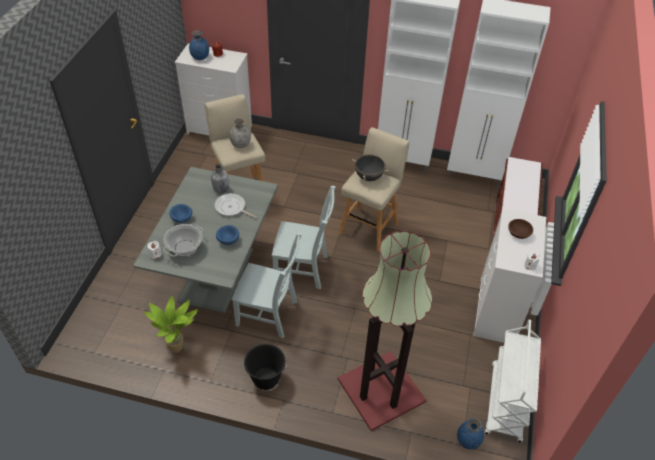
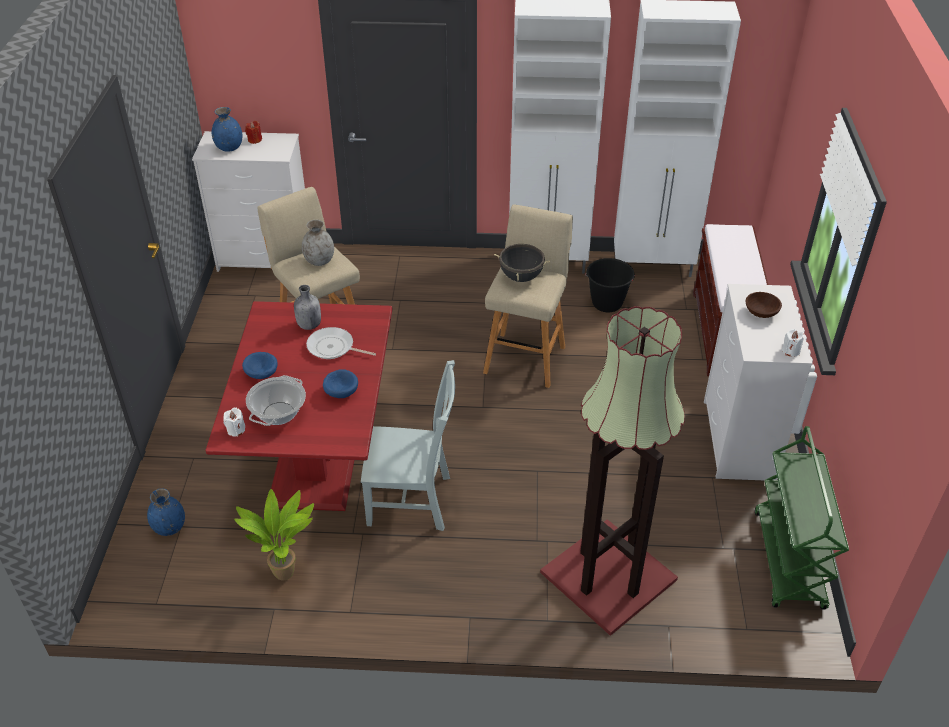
camera: 10 degrees left, 5 degrees down
grey dining table [133,167,278,313] -> red dining table [205,301,393,511]
black bucket [244,344,287,390] -> black bucket moved to [585,258,635,312]
grey chair [272,186,336,289] -> none
blue vase [457,418,484,449] -> blue vase moved to [147,488,185,536]
white cart [485,320,541,442] -> green cart [755,426,849,609]

